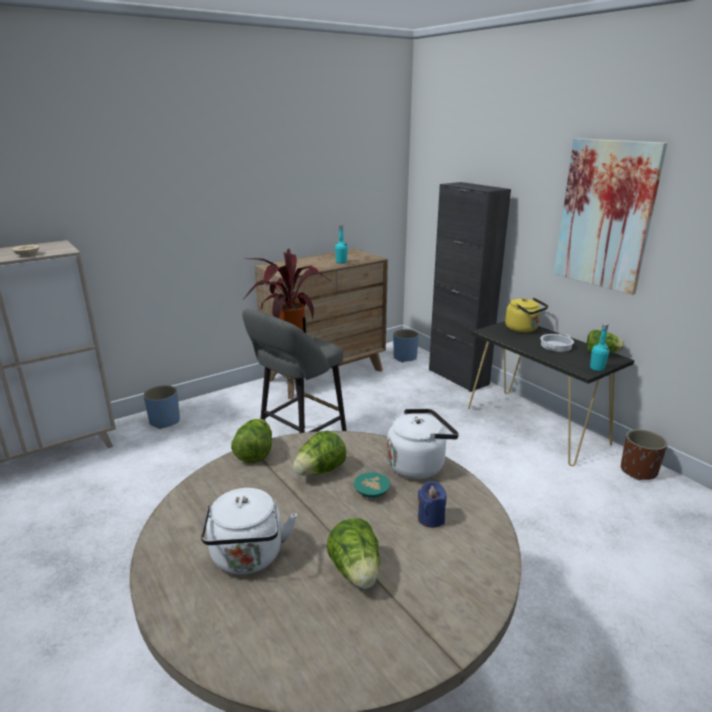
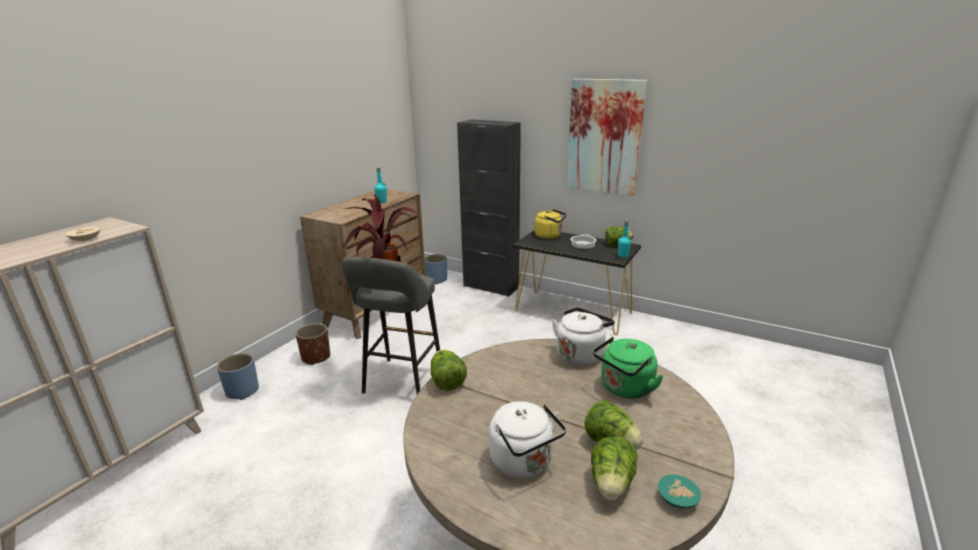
camera: 25 degrees left, 0 degrees up
lettuce [293,431,346,476] -> lettuce moved to [591,436,637,500]
turquoise bowl [354,472,390,498] -> turquoise bowl moved to [658,475,701,509]
blue candle [418,481,446,528] -> green kettle [593,337,664,399]
brown planter [621,429,667,481] -> brown planter moved to [295,323,330,365]

